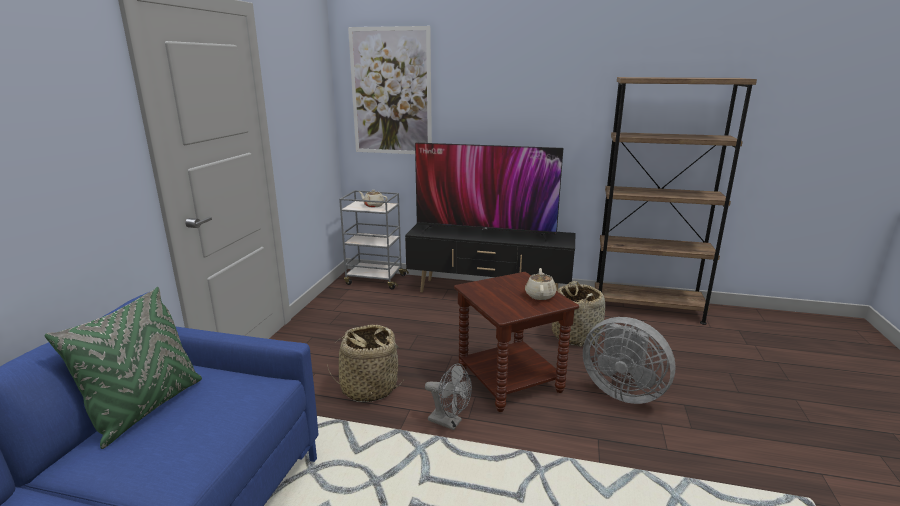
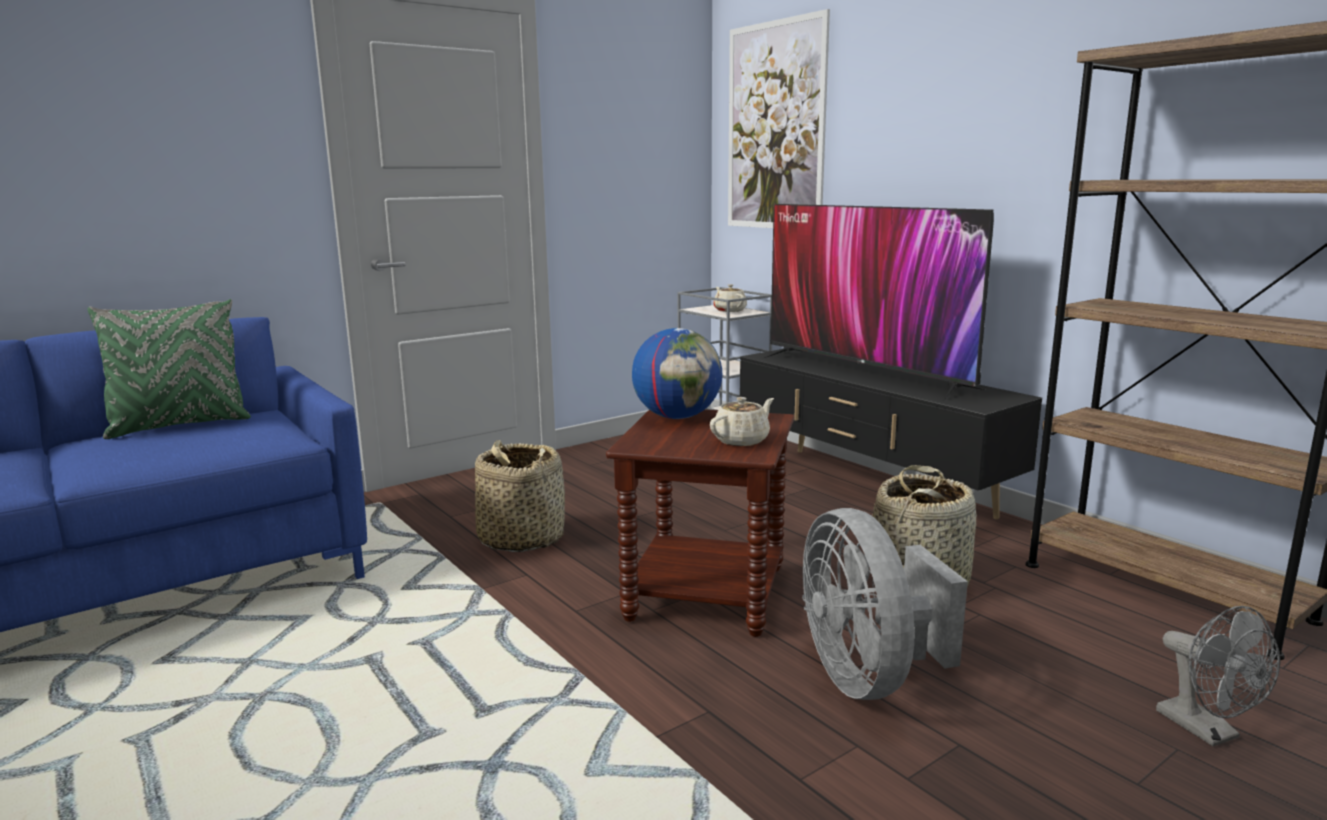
camera: 40 degrees right, 5 degrees down
grey fan [425,363,472,430] -> grey fan moved to [1156,606,1280,746]
none -> globe [632,328,722,419]

